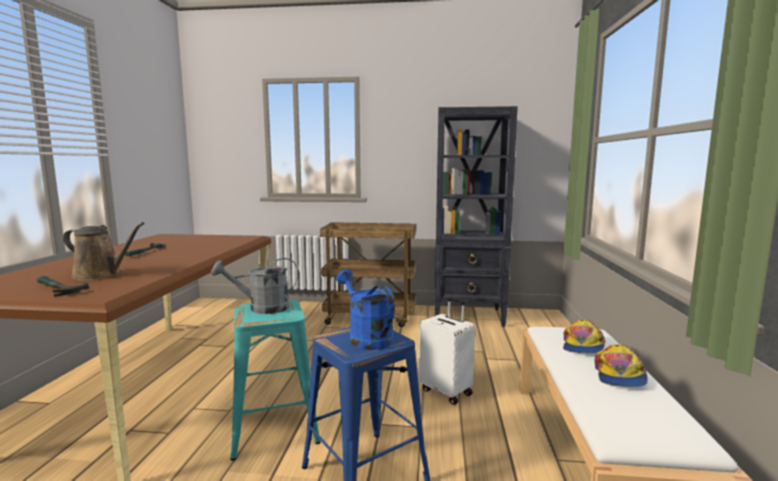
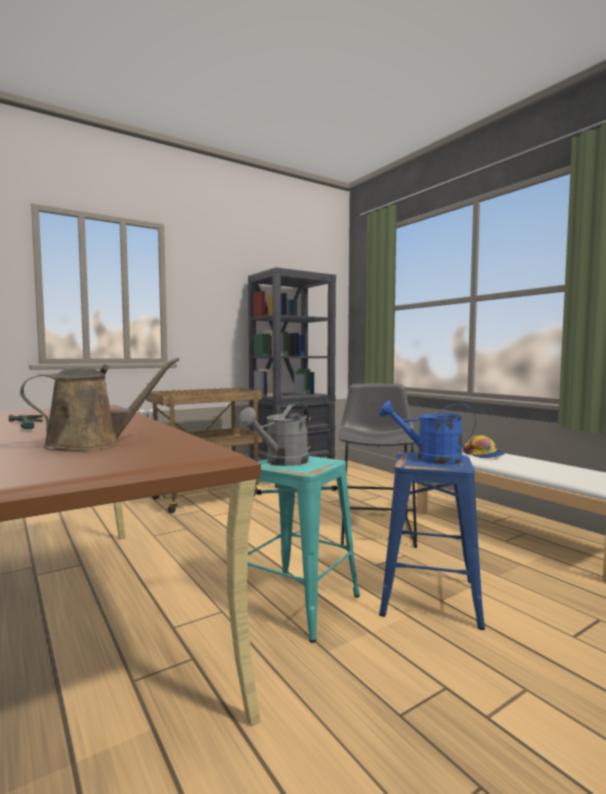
camera: 40 degrees left, 5 degrees down
hammer [37,276,89,297] -> none
white suitcase [419,297,475,405] -> grey stool [338,384,417,548]
cap [595,344,648,387] -> none

